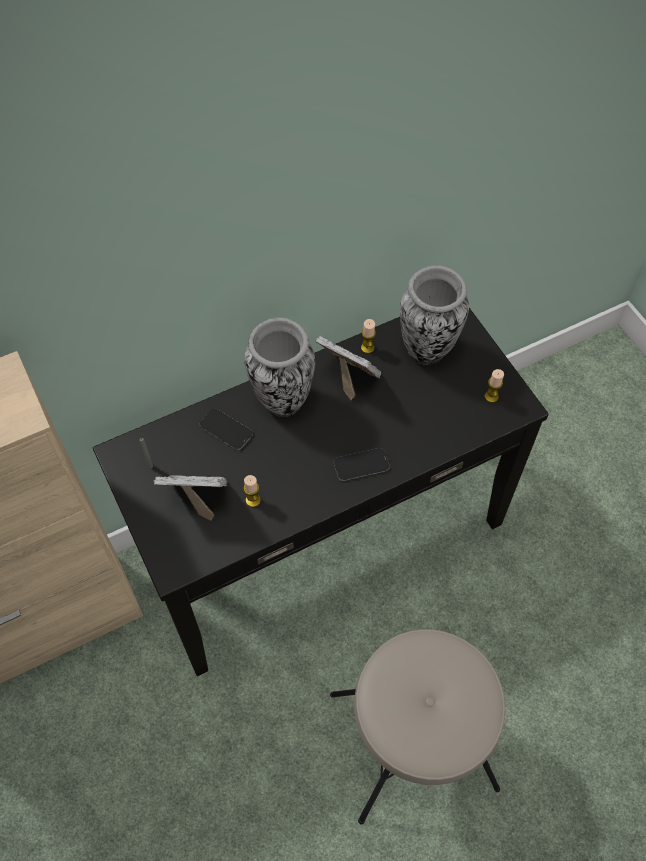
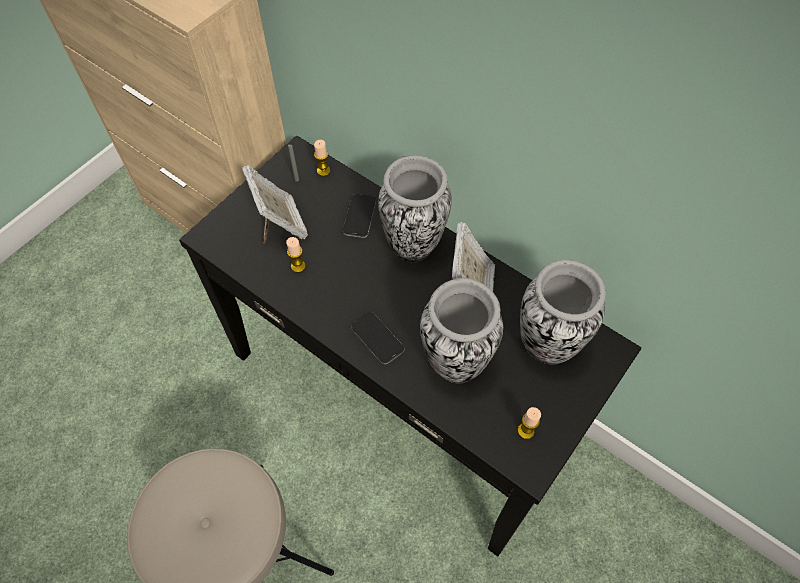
camera: 65 degrees right, 0 degrees up
candle [361,319,376,354] -> candle moved to [314,140,330,176]
none -> vase [420,278,503,384]

